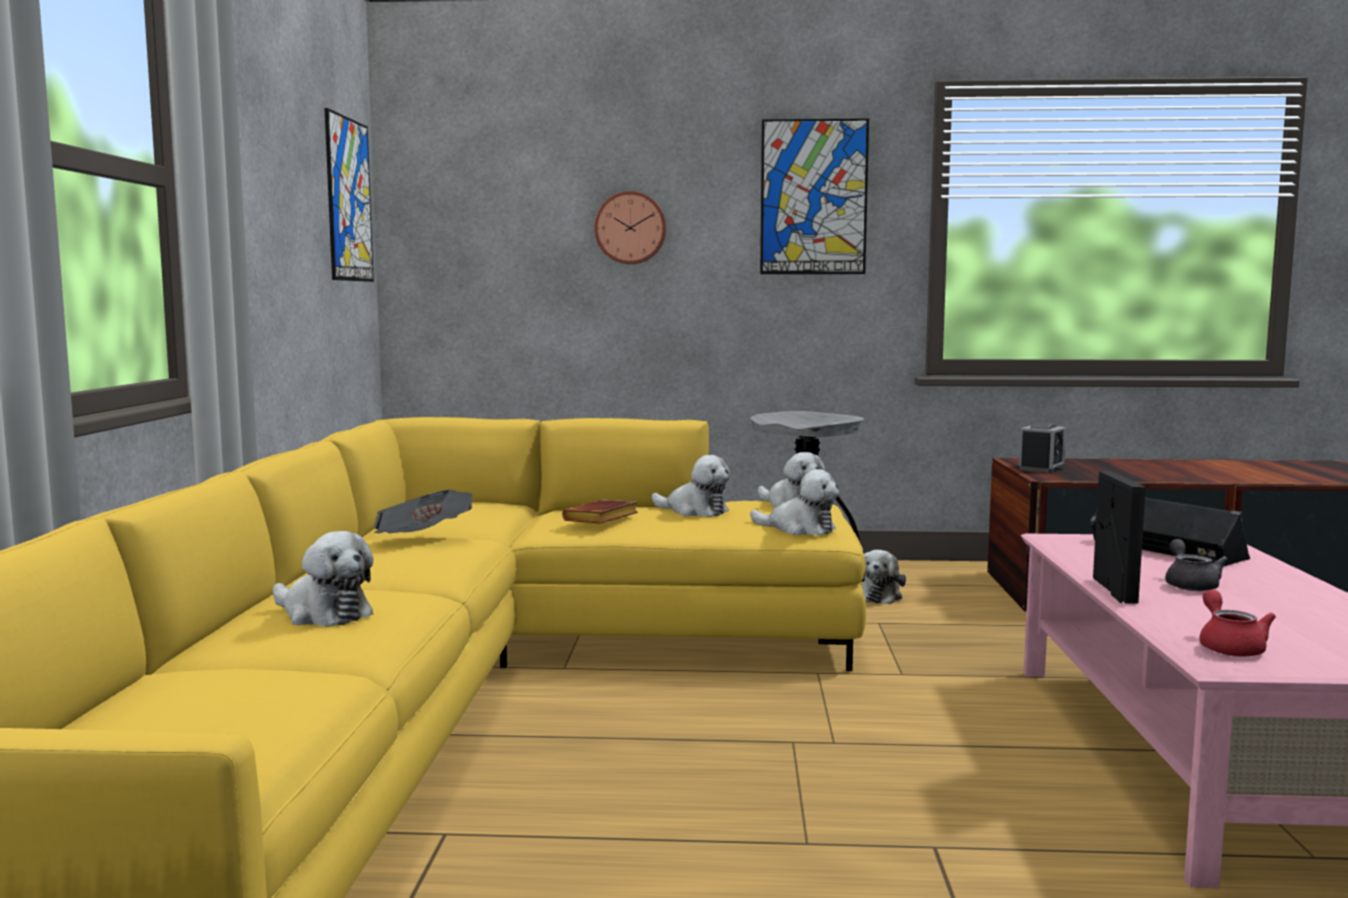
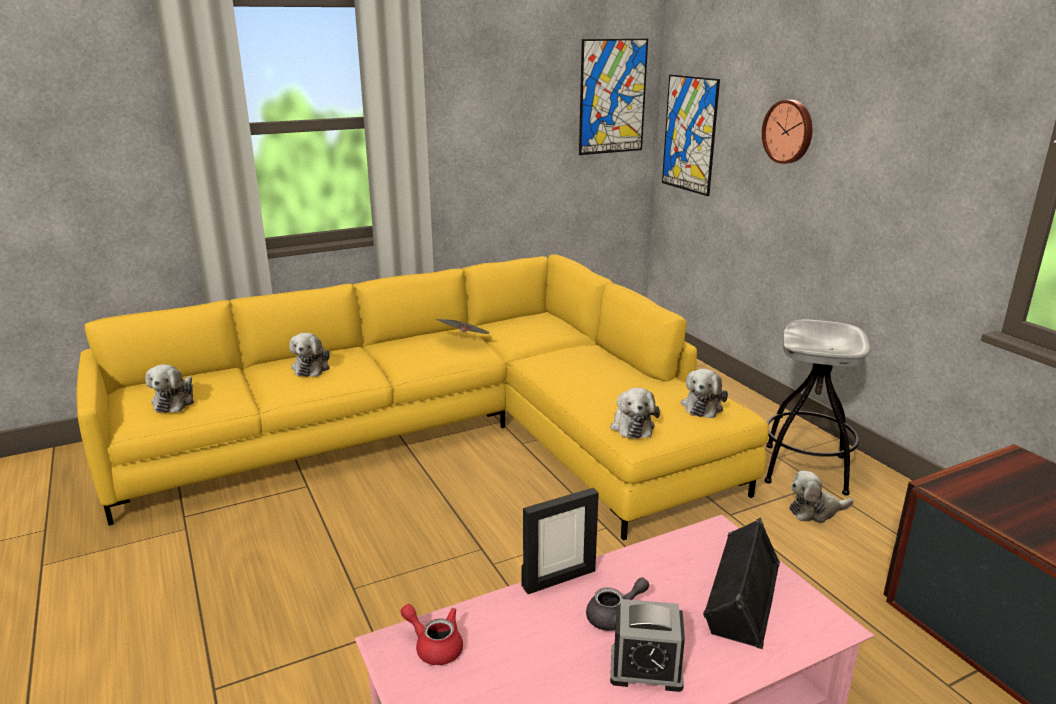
camera: 60 degrees right, 15 degrees up
brown book [562,500,638,523] -> none
plush toy [652,455,730,517] -> plush toy moved to [145,364,194,413]
picture [760,118,869,274] -> picture moved to [662,74,720,196]
alarm clock [1018,422,1066,473] -> alarm clock moved to [610,599,685,692]
red teapot [1200,589,1276,656] -> red teapot turned 120 degrees counterclockwise [400,604,463,665]

